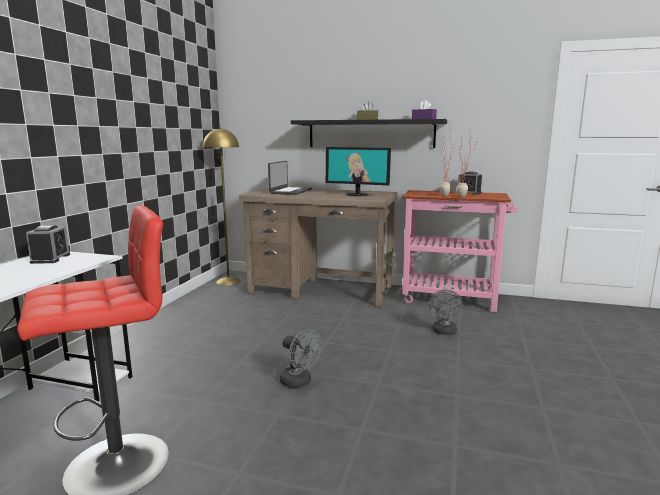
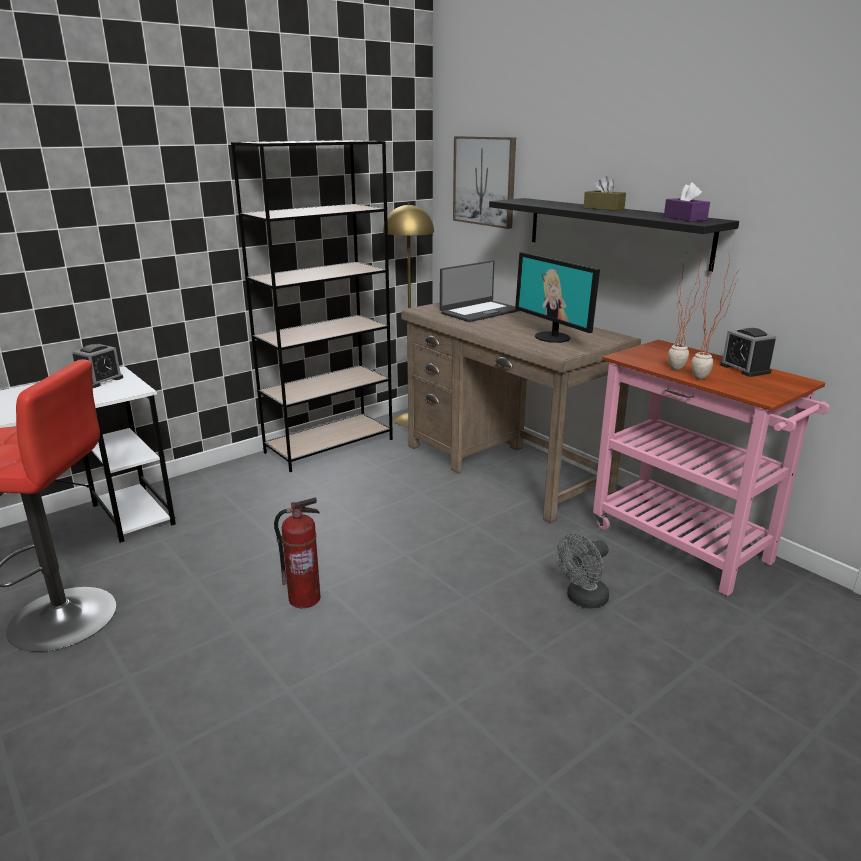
camera: 35 degrees right, 10 degrees up
grey fan [280,329,322,388] -> fire extinguisher [274,497,320,608]
none -> beige bookcase [231,140,393,472]
none -> picture [453,136,516,229]

